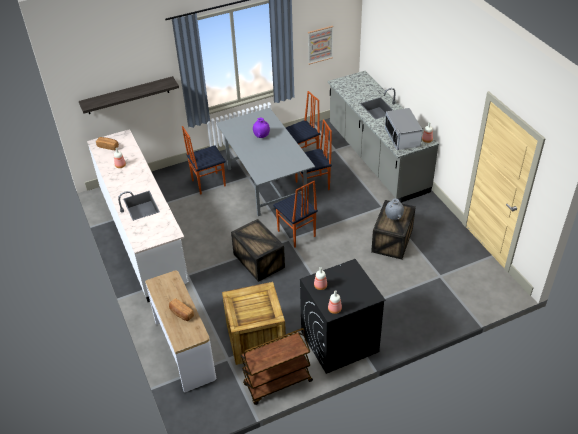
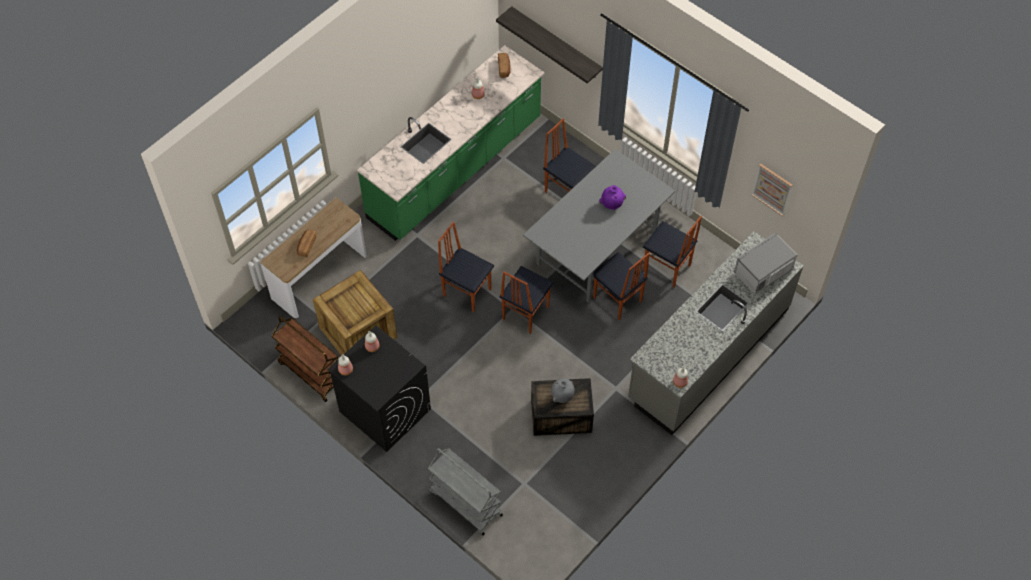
camera: 65 degrees right, 15 degrees up
white counter [87,129,189,302] -> green counter [357,45,545,241]
crate [231,219,285,282] -> chair [438,221,494,312]
microwave [385,108,423,150] -> microwave moved to [734,233,797,295]
none -> grey cart [428,448,503,536]

